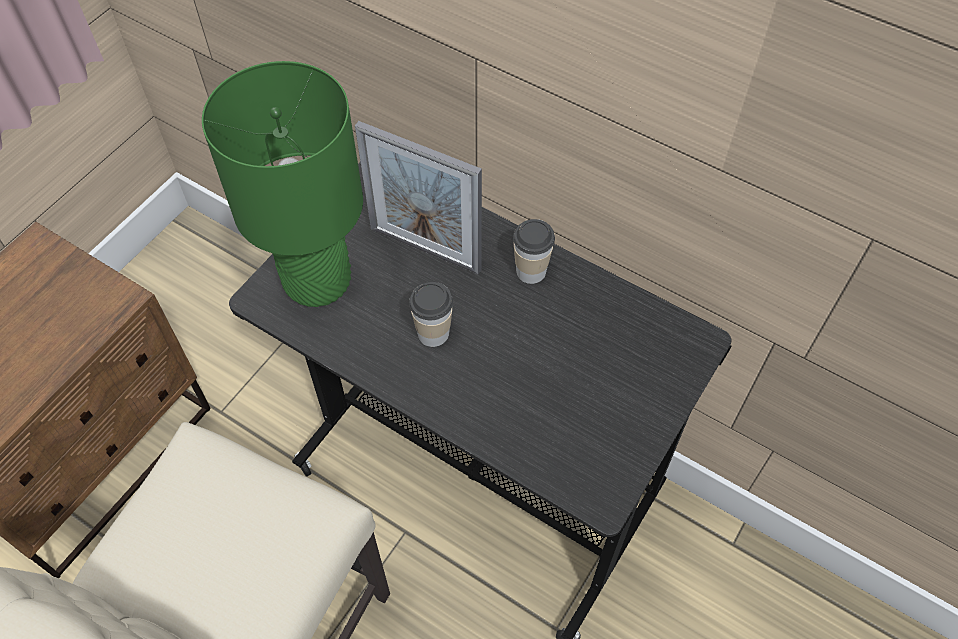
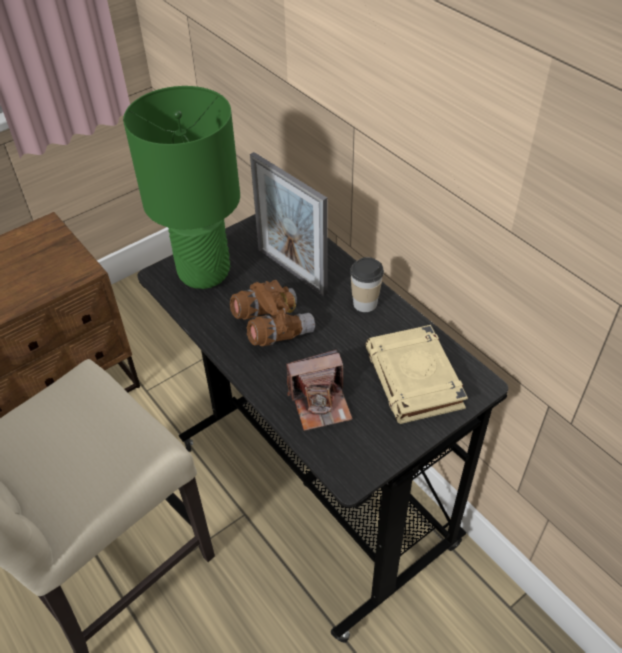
camera: 20 degrees right, 10 degrees down
cup [409,282,453,347] -> brown binoculars [230,280,315,346]
none -> camera [286,350,353,431]
none -> beige book [365,325,468,424]

